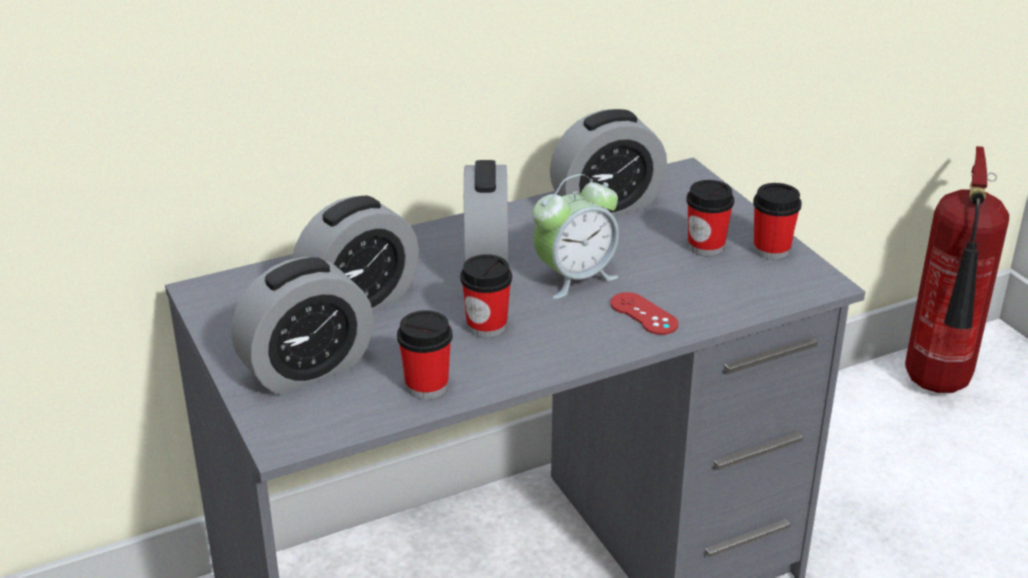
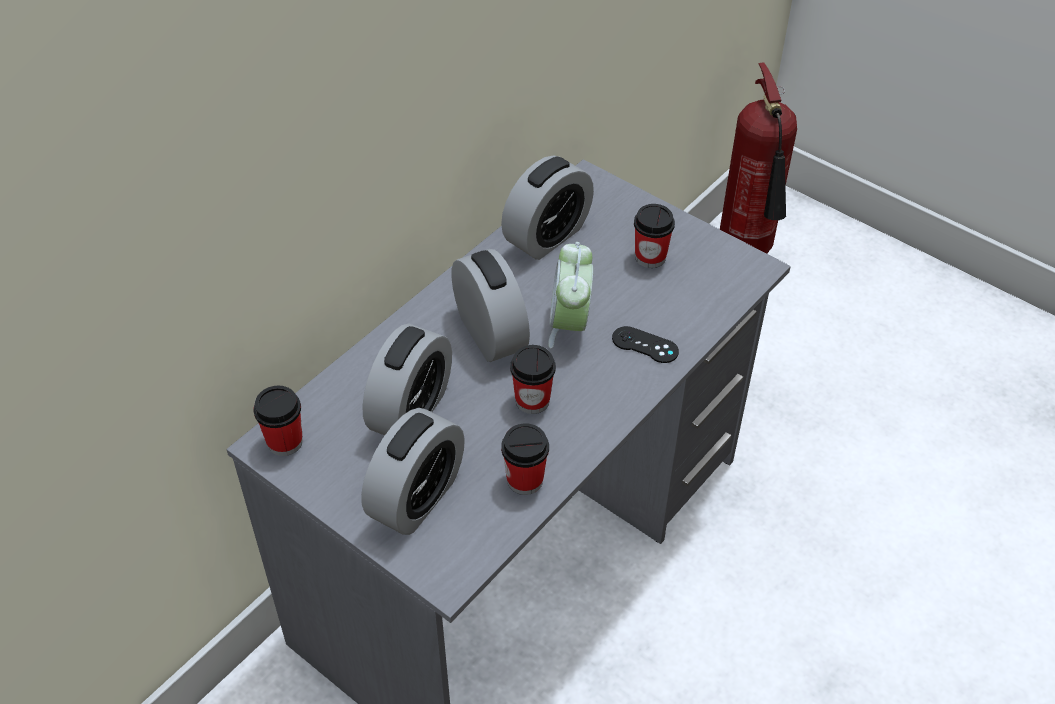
camera: 25 degrees left, 15 degrees up
alarm clock [533,174,619,299] -> alarm clock turned 150 degrees clockwise [548,242,593,348]
red game controller [610,292,679,335] -> black game controller [612,326,679,363]
cup [753,183,802,260] -> cup moved to [254,386,303,456]

